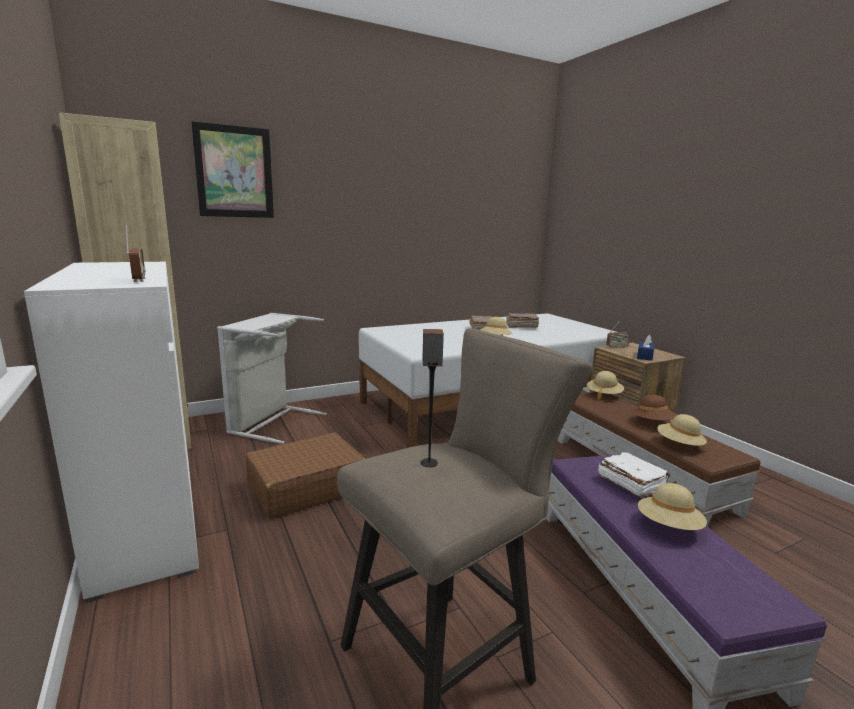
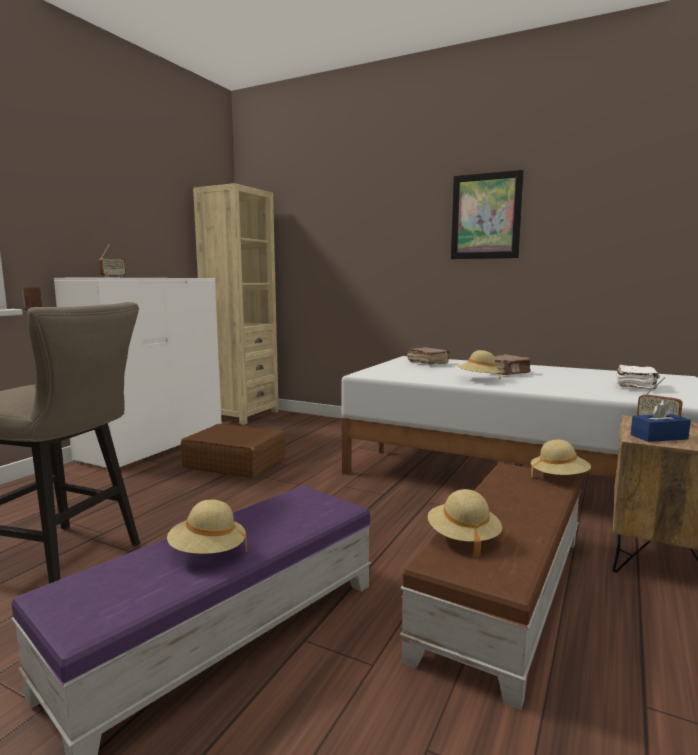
camera: 55 degrees right, 5 degrees down
picture [191,121,274,218] -> picture moved to [451,170,524,259]
grey laundry basket [217,313,327,444] -> none
brown book [506,313,539,328] -> brown book moved to [407,347,451,365]
white book [599,452,671,498] -> white book moved to [616,365,660,390]
brown hat [632,395,677,420] -> none

